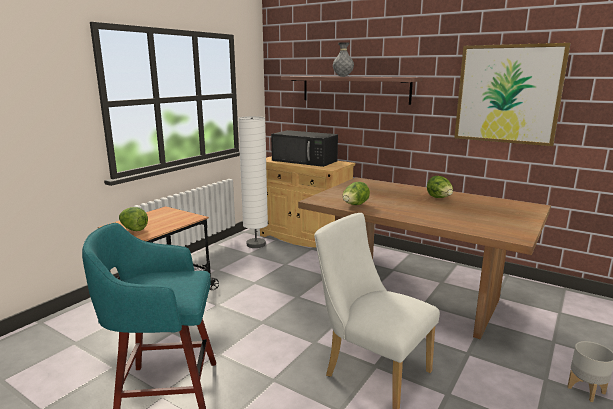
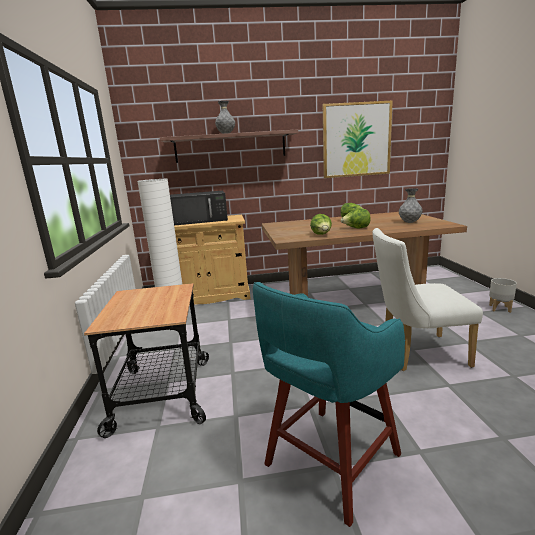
camera: 40 degrees left, 0 degrees up
lettuce [119,207,148,231] -> lettuce moved to [341,209,371,229]
none -> grey vase [399,188,423,223]

